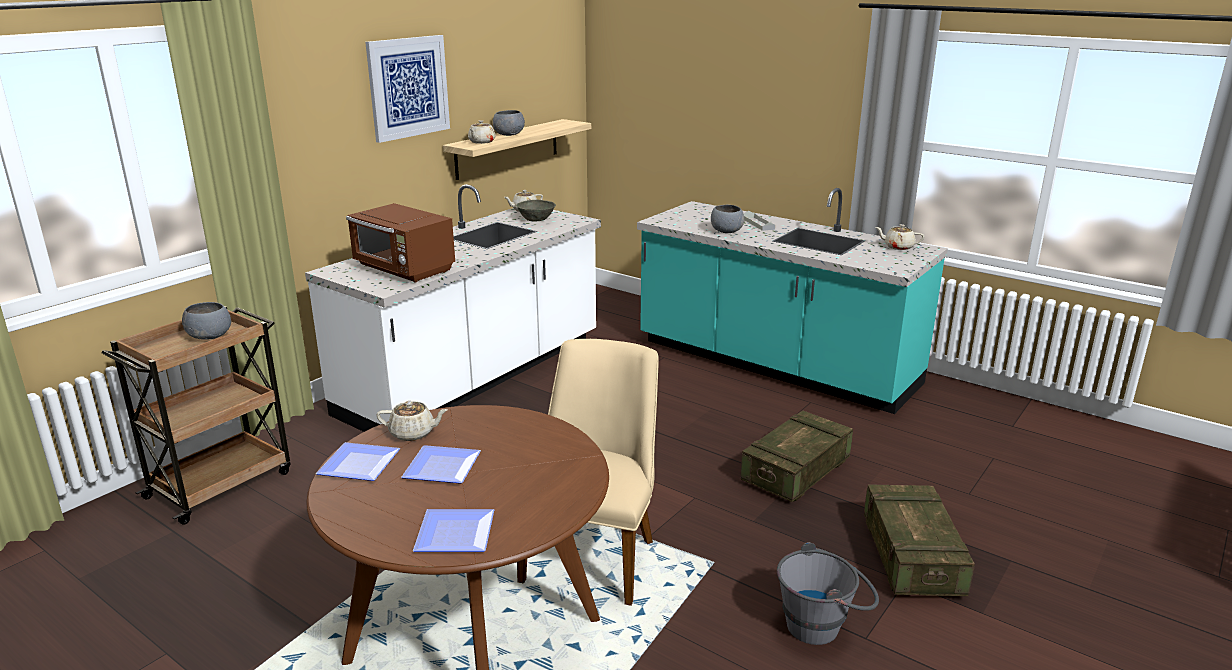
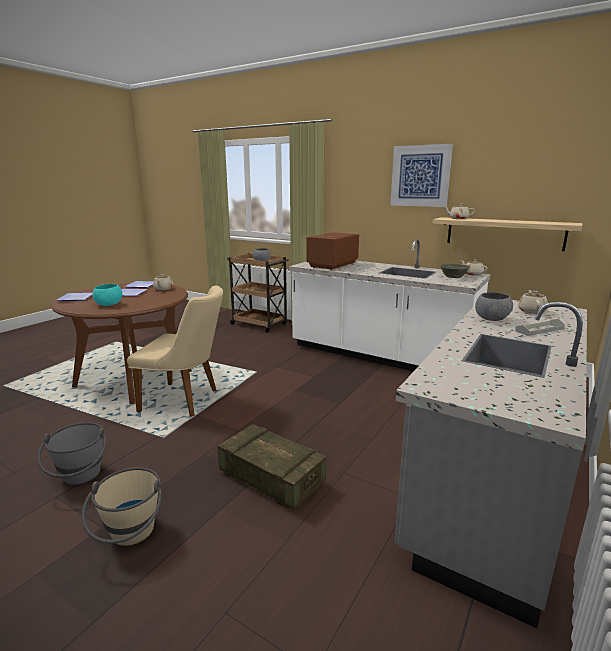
camera: 85 degrees right, 5 degrees down
grey bowl [493,110,525,136] -> none
turquoise counter [637,188,948,414] -> grey counter [394,300,587,628]
crate [864,484,975,596] -> beige bucket [81,467,162,546]
beige teapot [876,224,924,250] -> beige teapot moved to [518,290,548,314]
none -> turquoise bowl [93,284,122,306]

